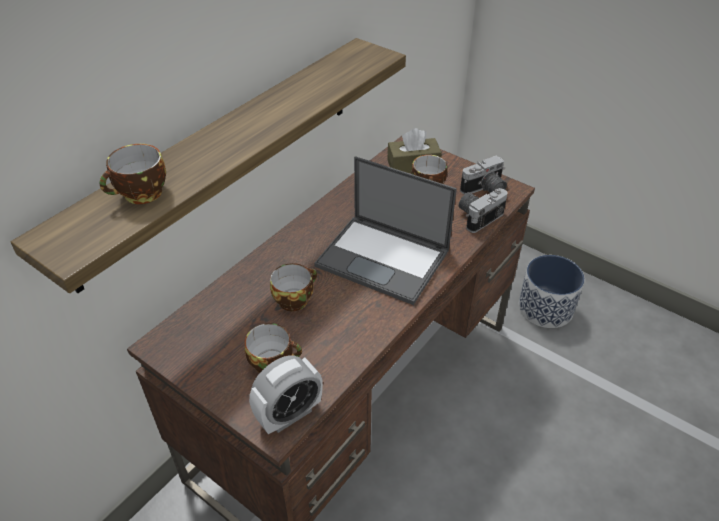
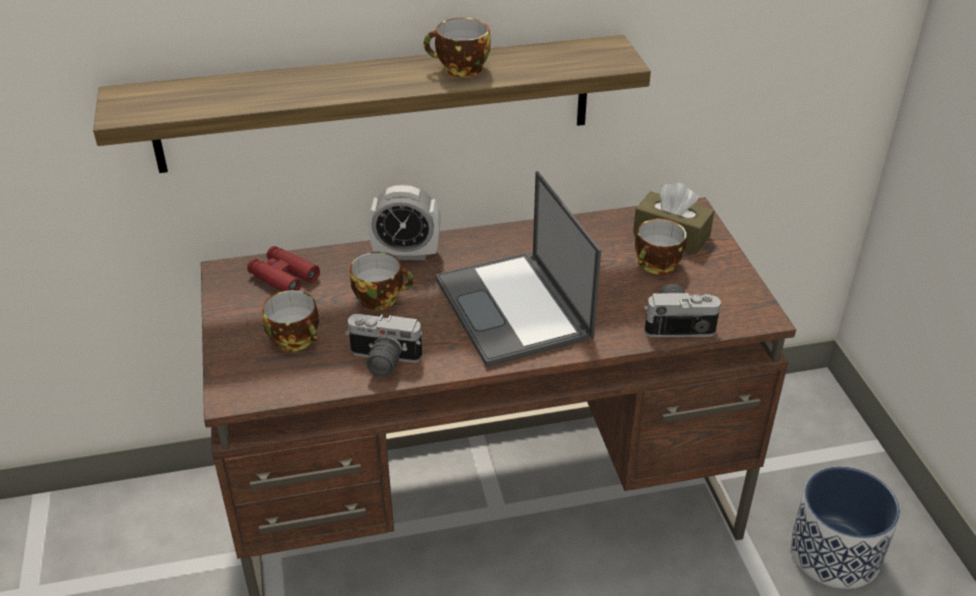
camera: 40 degrees right, 5 degrees down
cup [99,144,166,204] -> cup moved to [424,18,491,77]
alarm clock [249,355,323,434] -> alarm clock moved to [368,184,440,260]
camera [460,155,507,194] -> camera moved to [345,314,422,377]
none -> red binoculars [247,246,320,292]

